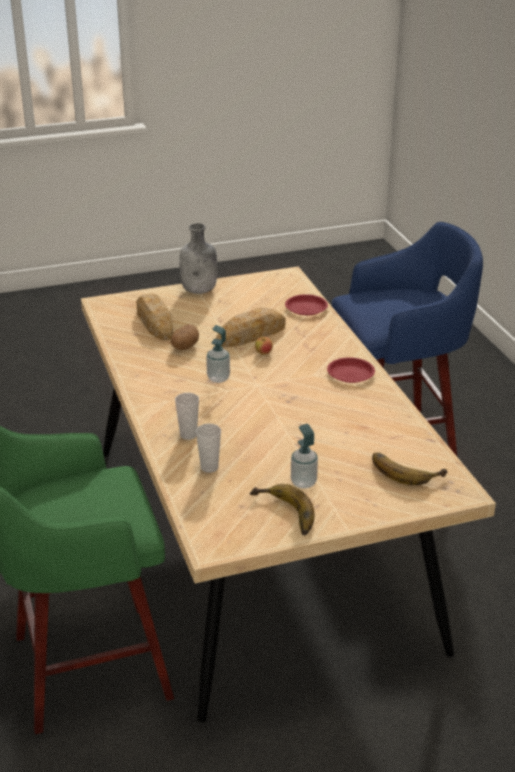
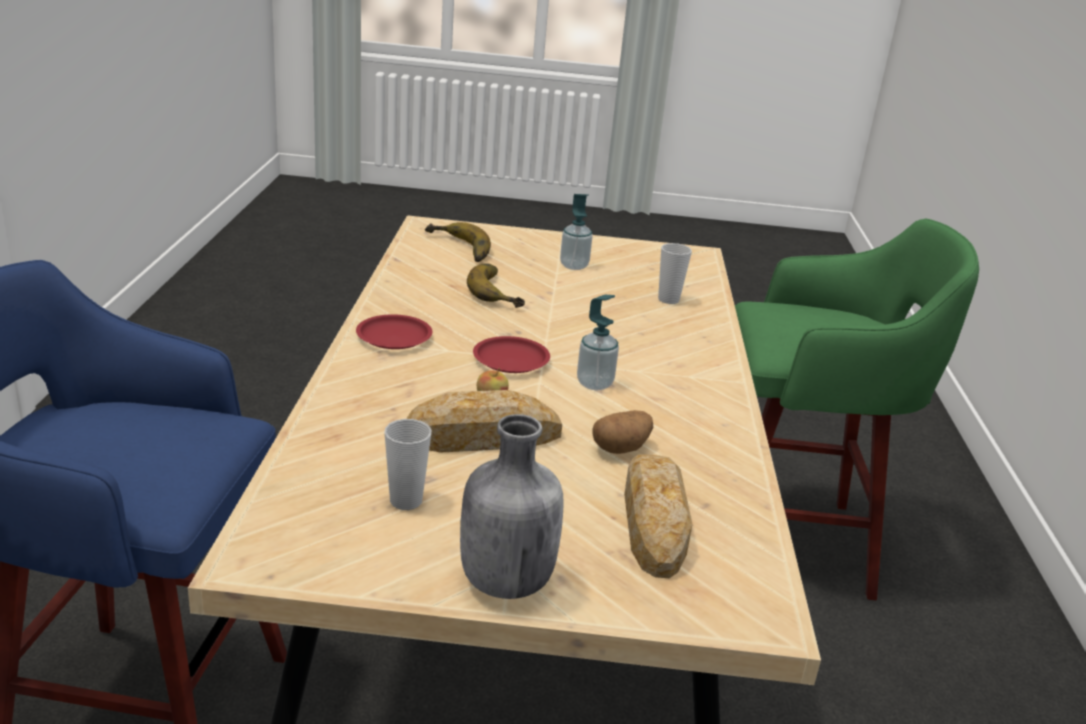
camera: 160 degrees left, 5 degrees down
cup [175,393,199,440] -> cup moved to [384,419,431,510]
banana [250,484,315,535] -> banana moved to [467,263,525,308]
red plate [285,294,328,315] -> red plate moved to [473,336,550,373]

